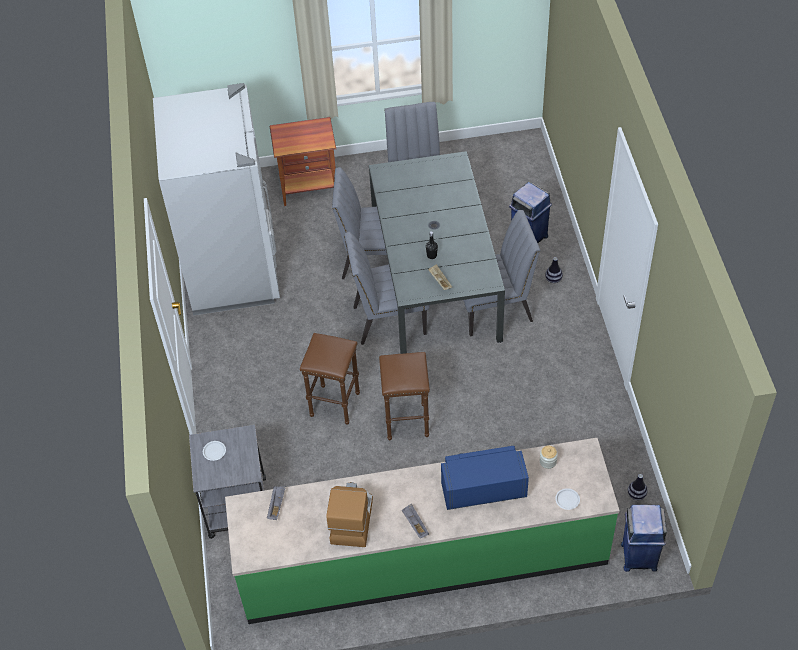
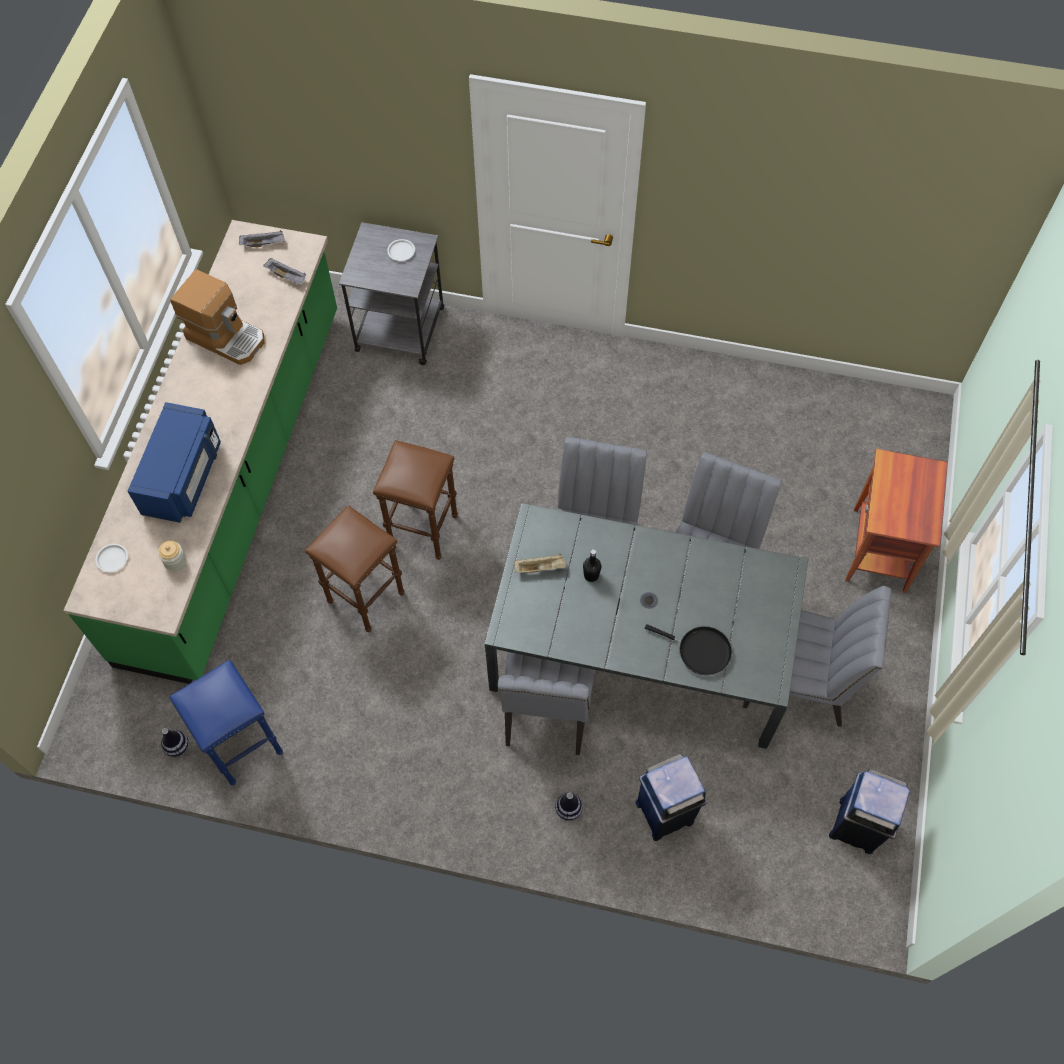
camera: 110 degrees right, 10 degrees up
white fridge [153,83,280,315] -> none
brown stool [300,333,360,425] -> brown stool moved to [305,505,404,632]
grey tray [402,504,429,538] -> grey tray moved to [239,230,284,247]
blue trash can [621,505,667,572] -> blue trash can moved to [829,769,910,854]
none -> blue stool [170,660,283,785]
none -> black frying pan [645,624,732,675]

